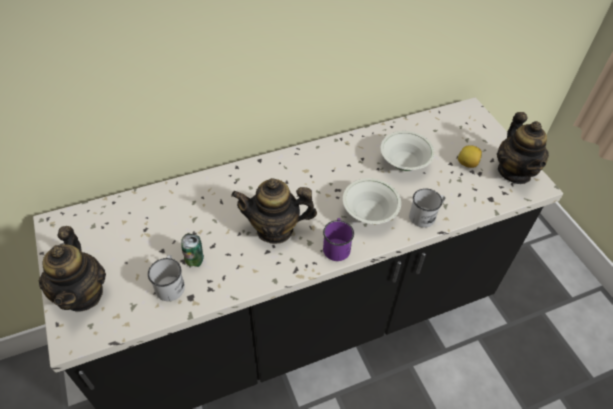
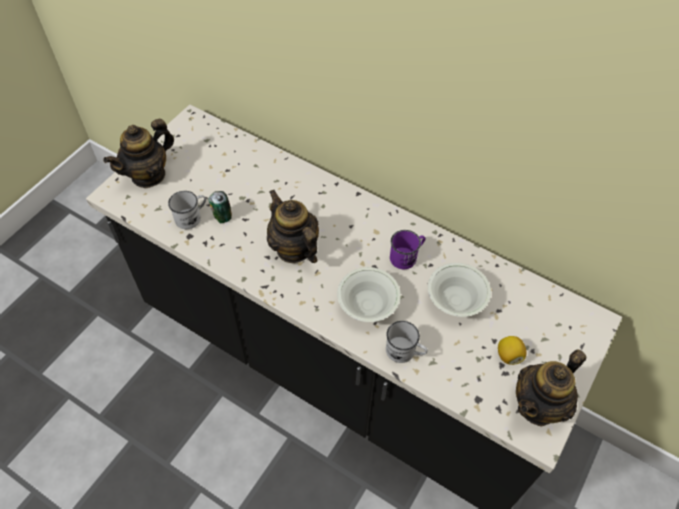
camera: 55 degrees right, 5 degrees up
purple mug [323,218,354,261] -> purple mug moved to [390,230,425,269]

